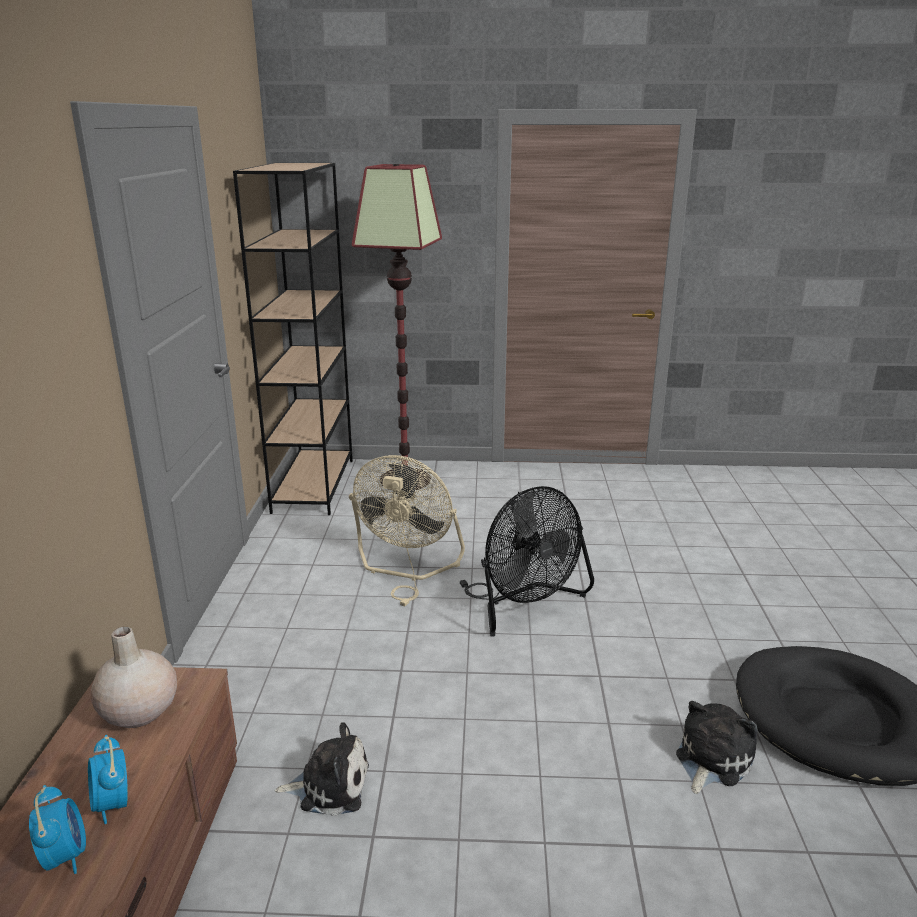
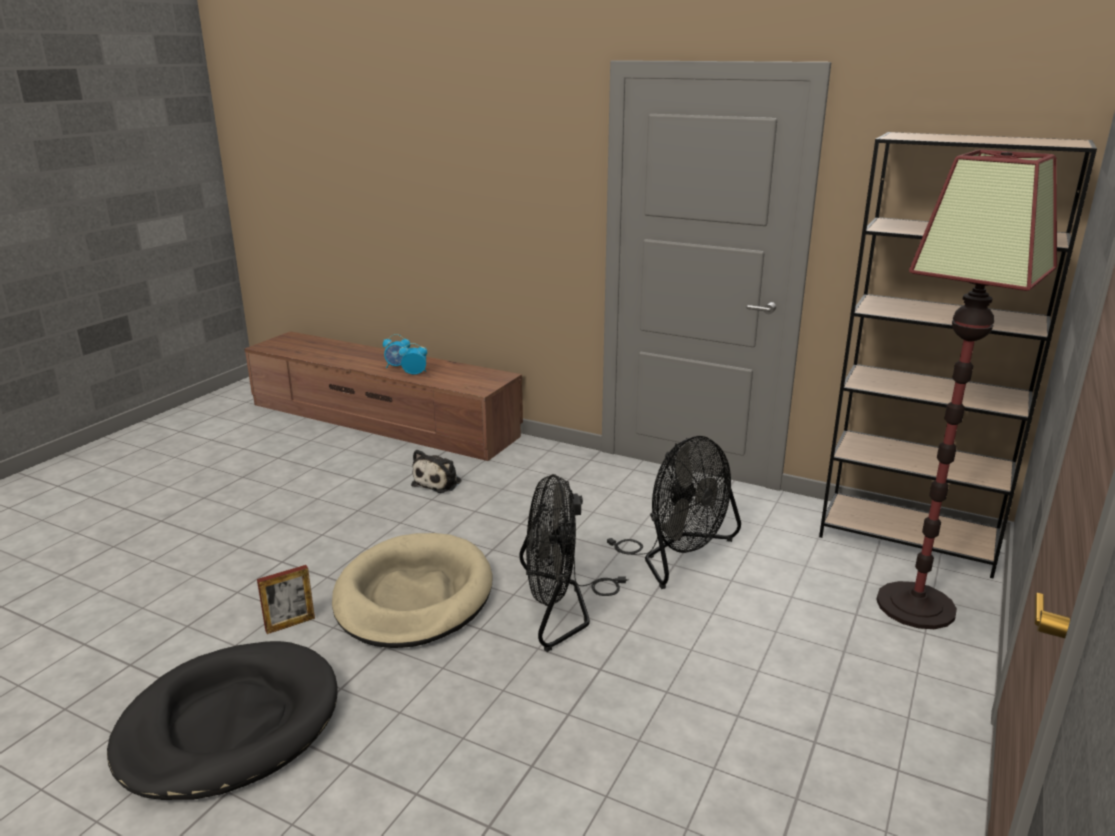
camera: 115 degrees right, 0 degrees up
beige vase [91,627,177,728] -> none
beige fan [349,455,465,607] -> black fan [607,436,741,589]
plush toy [676,701,758,794] -> picture frame [257,565,315,634]
none -> beige dog bed [332,533,492,648]

